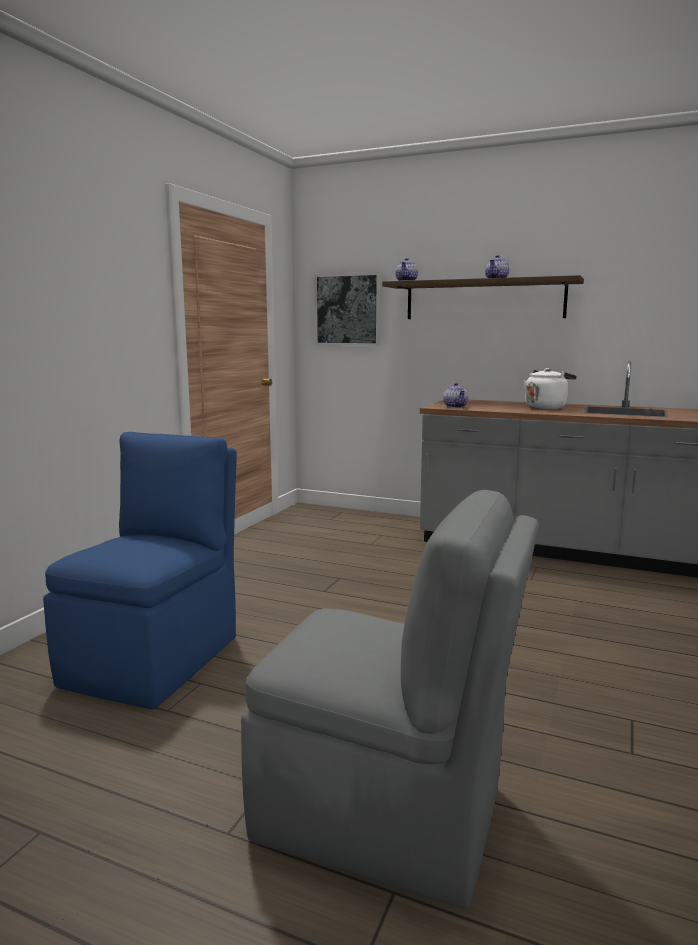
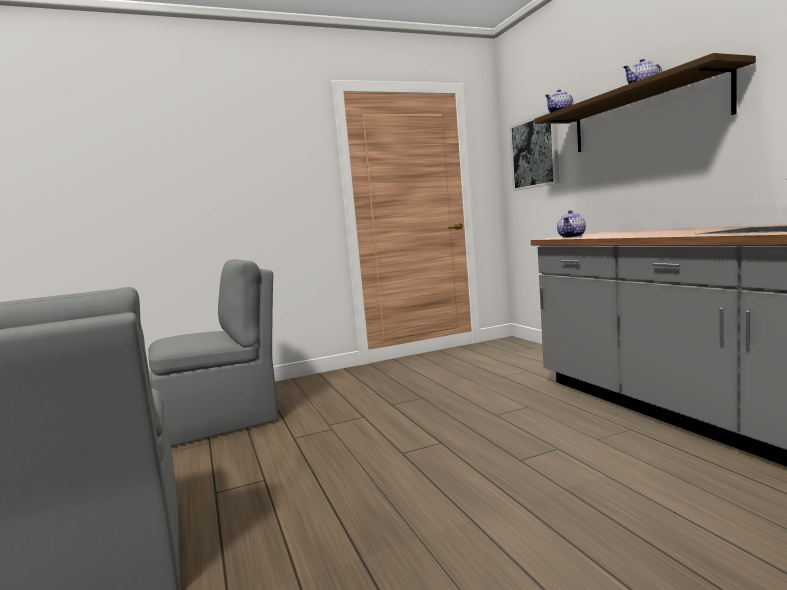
camera: 45 degrees right, 5 degrees down
blue chair [43,432,237,709] -> grey chair [148,259,279,447]
white kettle [524,368,577,409] -> none

